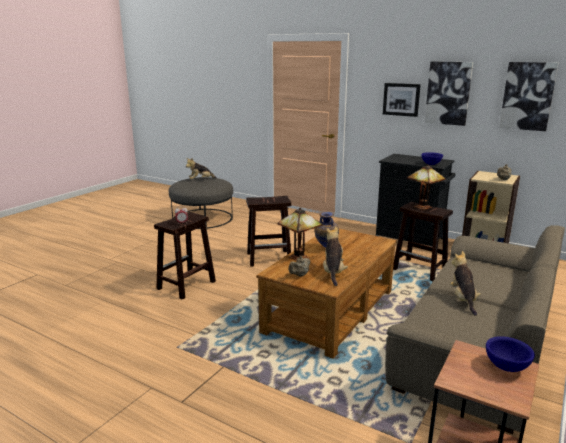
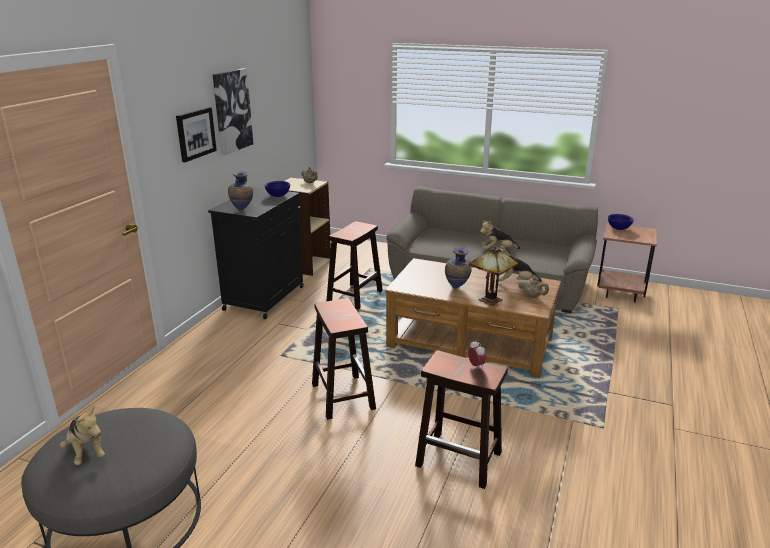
camera: 100 degrees left, 5 degrees up
table lamp [407,164,446,210] -> none
picture [499,62,558,131] -> none
none -> vase [228,171,253,211]

